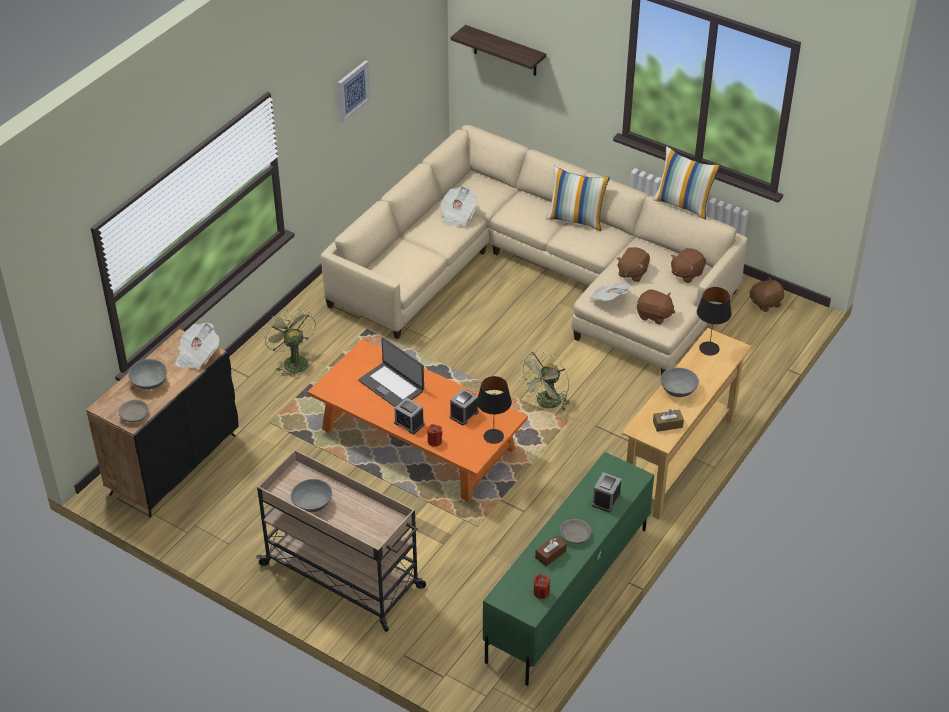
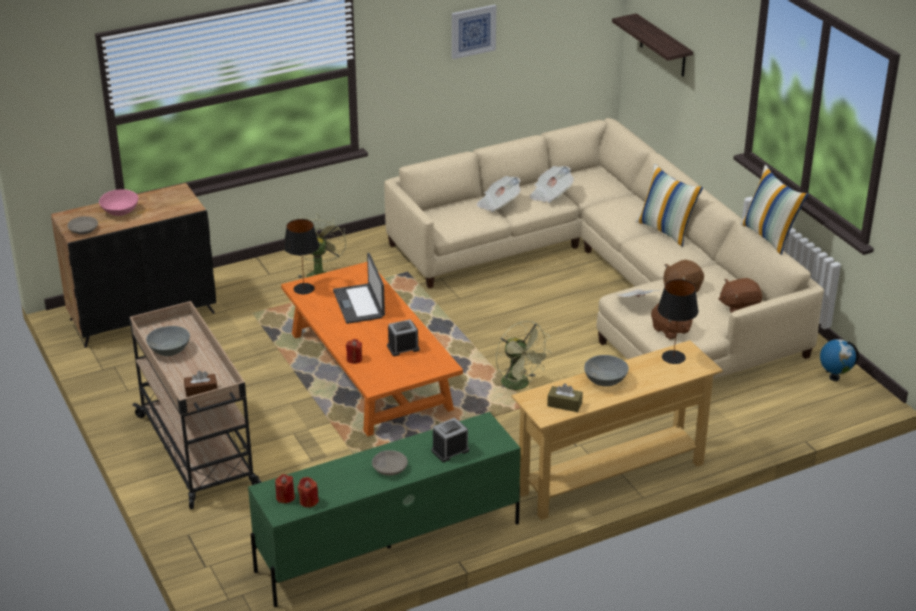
camera: 30 degrees right, 10 degrees down
grey bowl [128,359,167,389] -> pink bowl [99,189,138,216]
newspaper [175,323,219,369] -> newspaper moved to [476,176,521,212]
alarm clock [394,397,425,434] -> none
black table lamp [477,376,512,444] -> black table lamp moved to [283,219,319,295]
green fan [518,351,570,411] -> green fan turned 105 degrees counterclockwise [496,321,551,396]
brown tissue box [535,535,567,566] -> brown tissue box moved to [184,370,217,397]
brown plush toy [750,277,785,312] -> globe [820,339,859,381]
none -> red candle [275,474,295,503]

